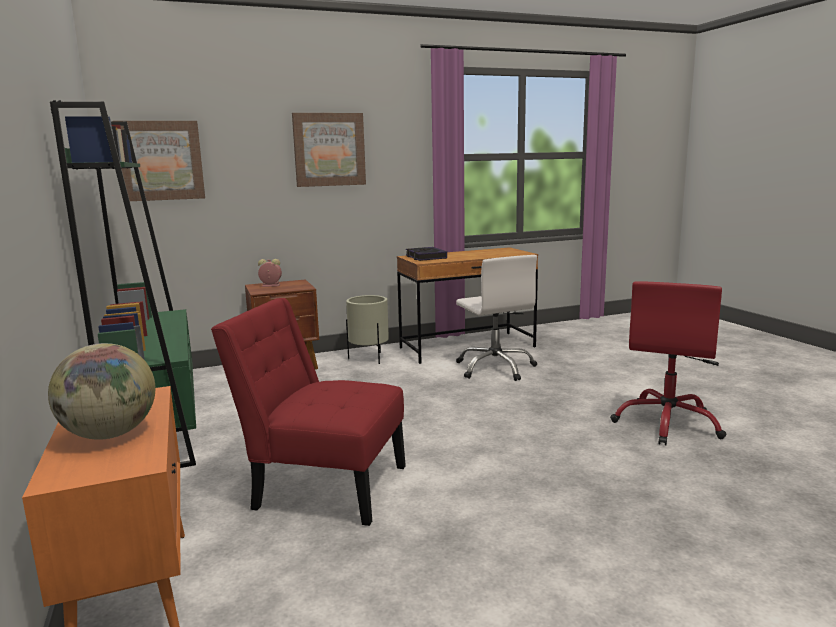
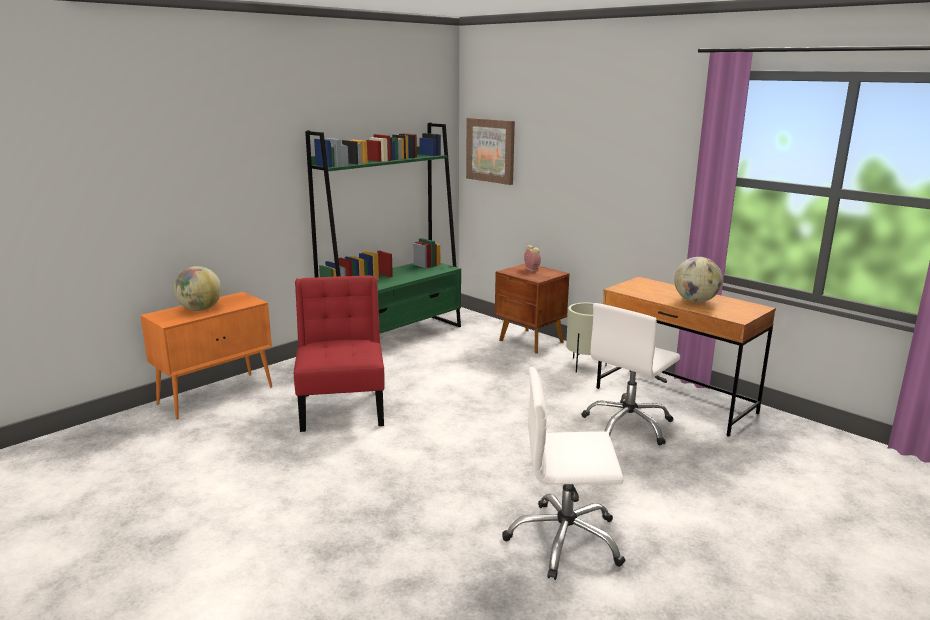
camera: 65 degrees right, 5 degrees up
picture [292,113,366,187] -> none
book [406,247,447,261] -> none
red office chair [610,281,727,445] -> white office chair [502,367,625,580]
none -> globe [674,257,722,303]

